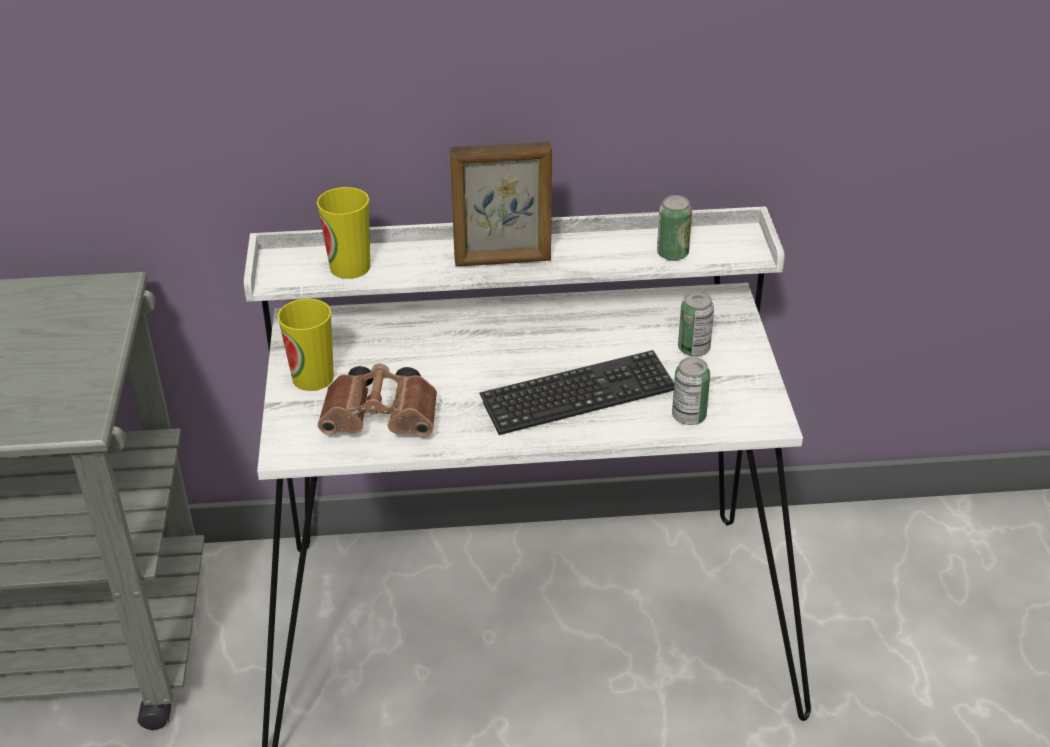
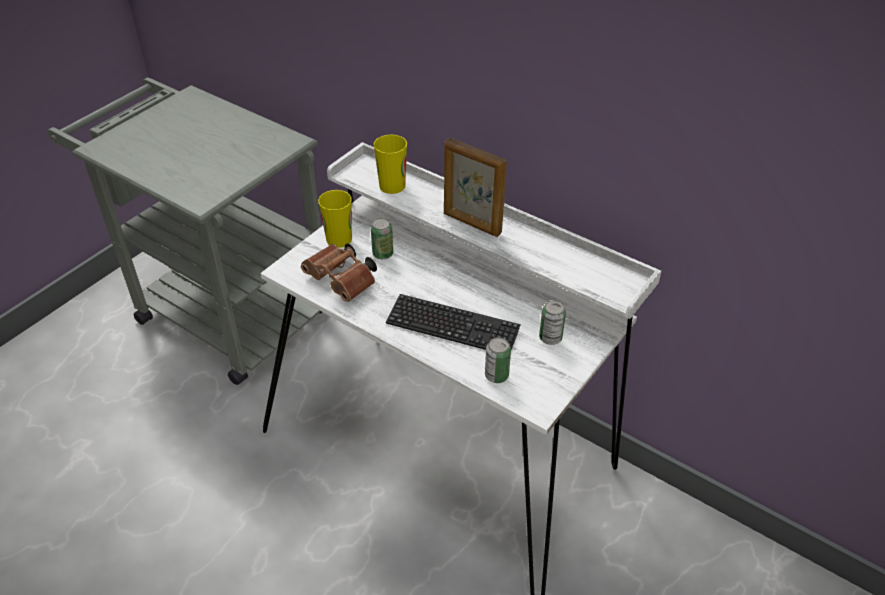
camera: 40 degrees right, 5 degrees up
can [657,195,692,261] -> can moved to [371,218,393,259]

